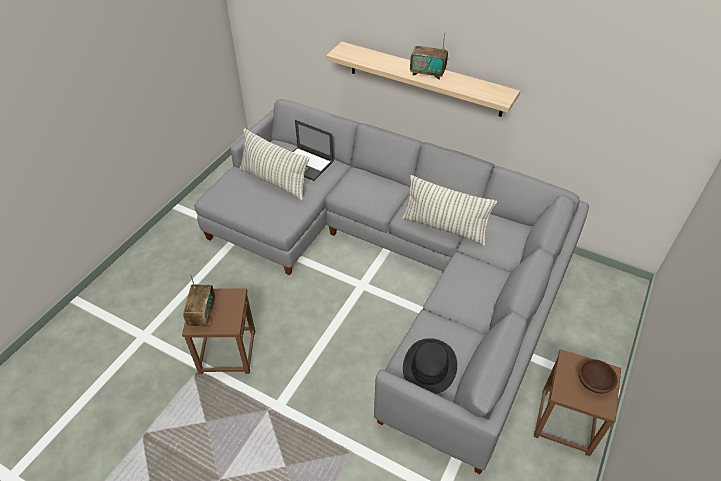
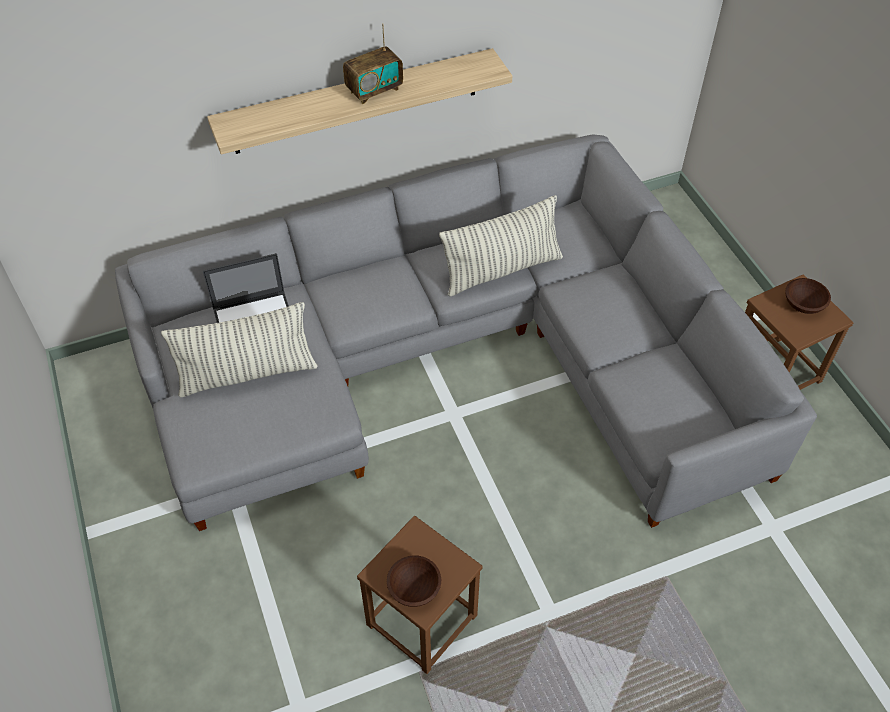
camera: 50 degrees left, 5 degrees up
radio [183,273,215,328] -> brown bowl [387,555,441,607]
black hat [403,338,457,394] -> none

